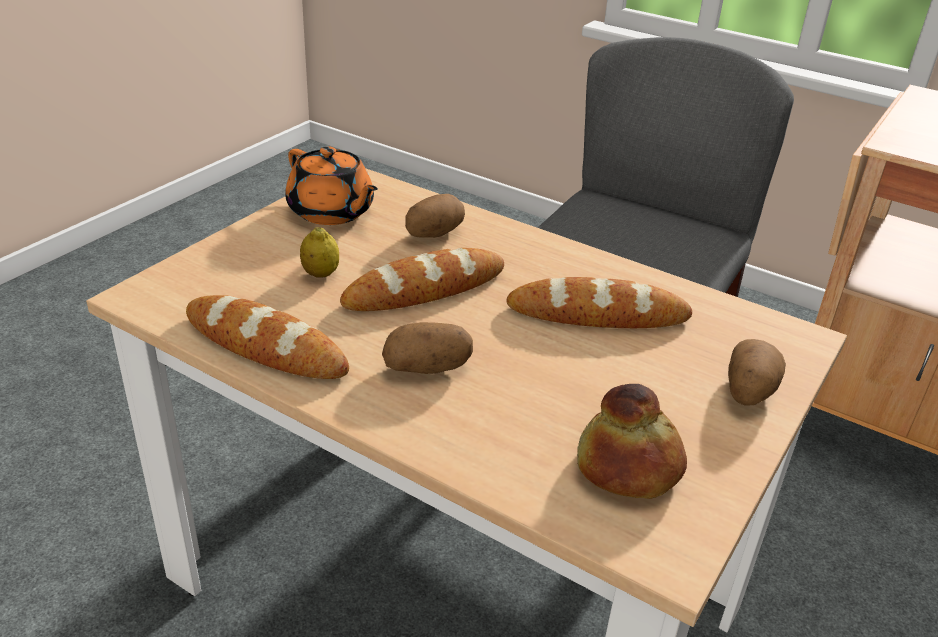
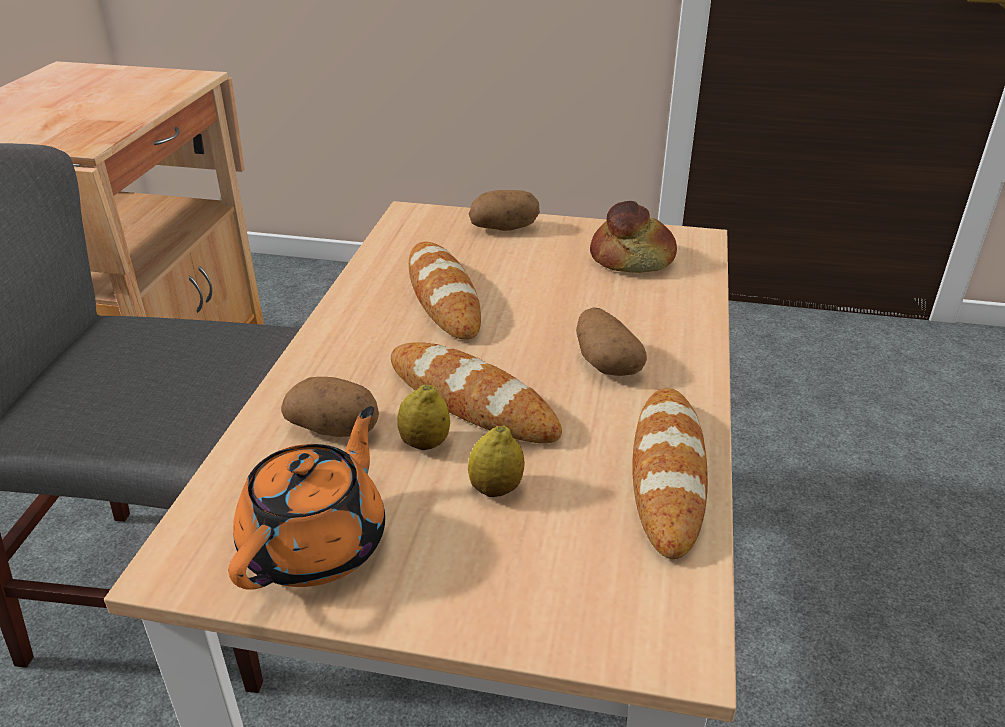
camera: 110 degrees left, 0 degrees up
none -> lemon [397,384,450,450]

